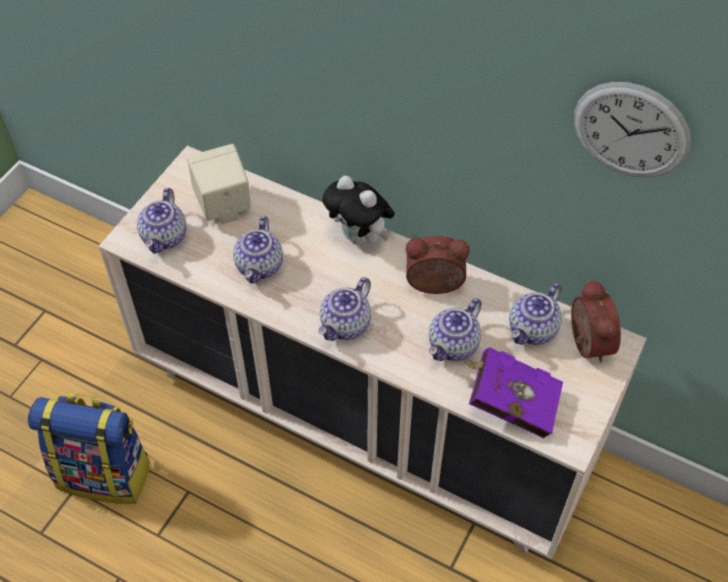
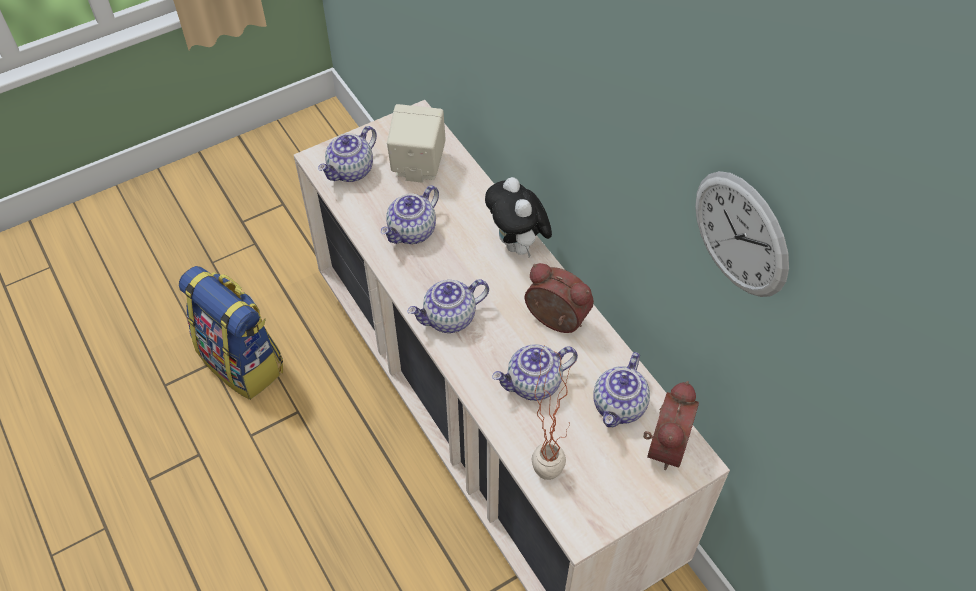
camera: 30 degrees right, 0 degrees up
purple book [464,347,563,438] -> potted plant [532,346,577,480]
teapot [509,283,562,345] -> teapot turned 45 degrees counterclockwise [593,352,650,427]

